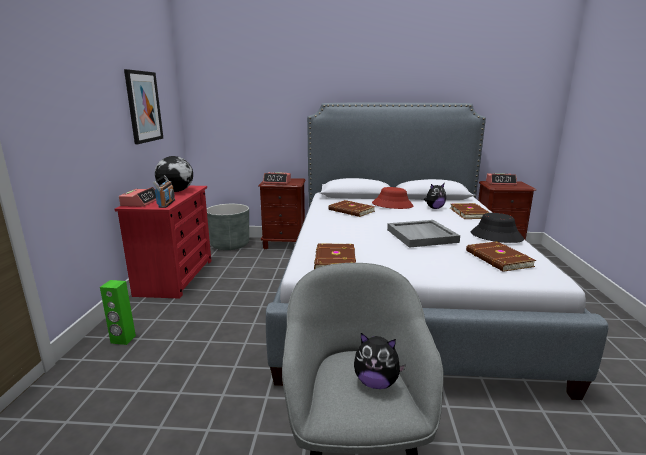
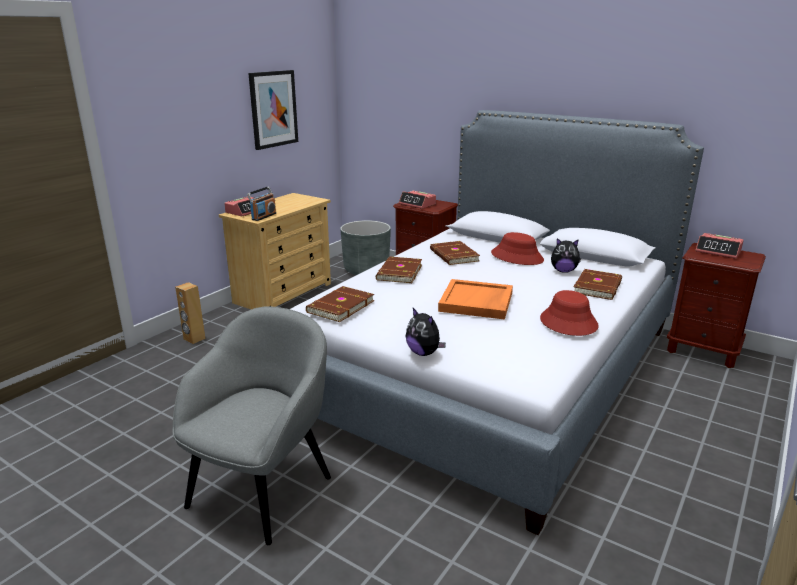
camera: 30 degrees right, 5 degrees up
green speaker [100,280,136,345] -> brown speaker [175,282,206,344]
red dresser [115,186,211,299] -> beige dresser [219,193,331,309]
globe [155,156,193,192] -> none
plush toy [354,333,406,389] -> plush toy moved to [406,308,446,356]
grey tray [387,220,460,248] -> orange tray [438,279,513,320]
brown book [466,241,536,272] -> brown book moved to [376,257,422,283]
black hat [471,213,524,243] -> red hat [540,290,599,336]

